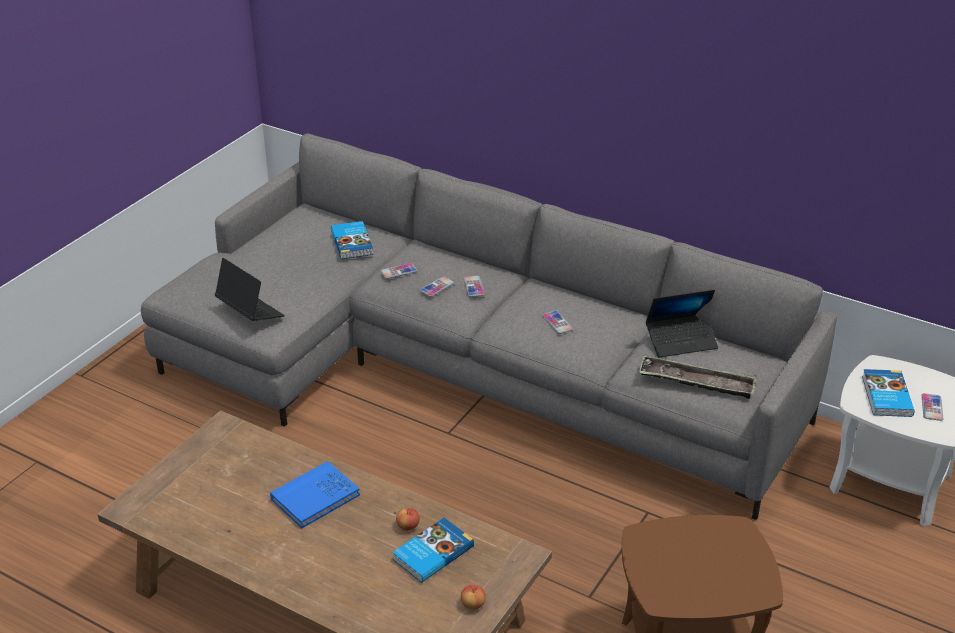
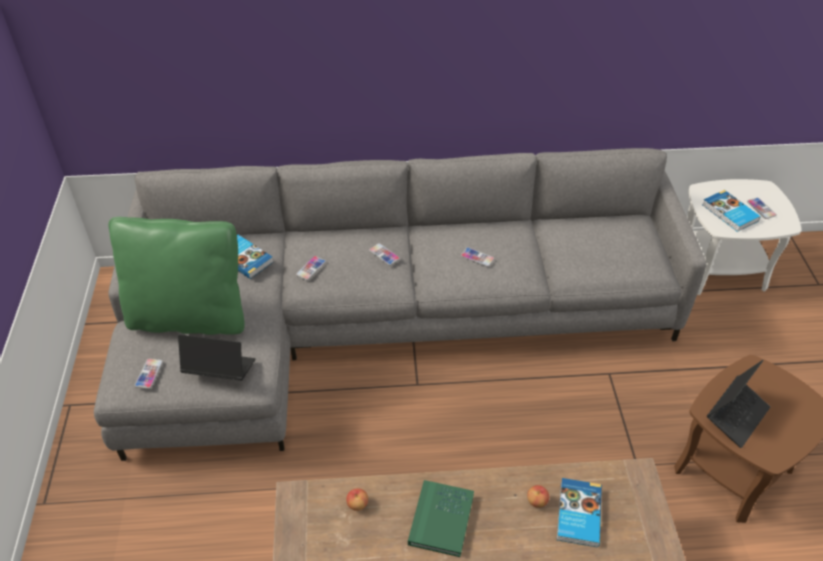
camera: 35 degrees left, 10 degrees up
blue book [270,461,360,528] -> green book [408,480,474,557]
phone [420,276,454,297] -> phone moved to [134,358,163,389]
apple [461,585,486,610] -> apple moved to [346,488,368,511]
tray [639,356,757,399] -> none
laptop [646,290,718,357] -> laptop moved to [707,360,770,448]
none -> green pillow [109,217,245,335]

